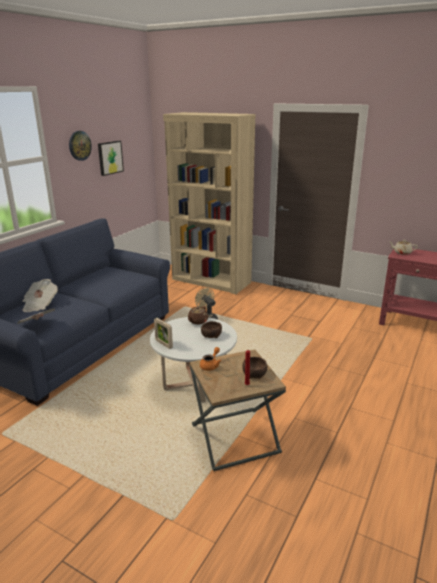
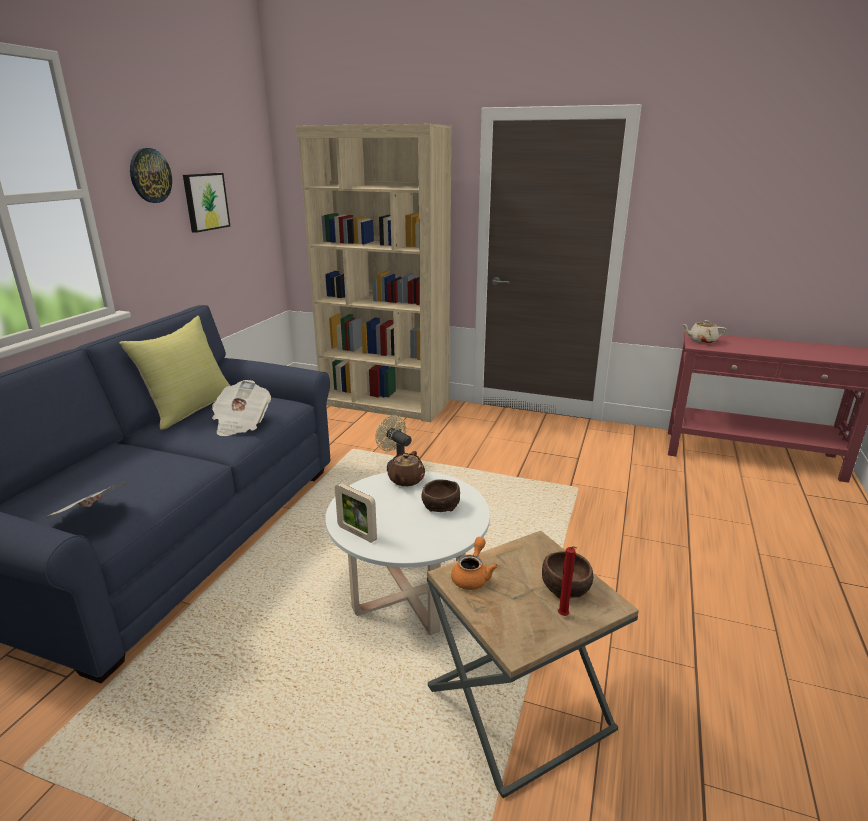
camera: 10 degrees left, 0 degrees up
newspaper [23,279,58,312] -> newspaper moved to [212,380,271,436]
none -> yellow pillow [119,316,230,430]

